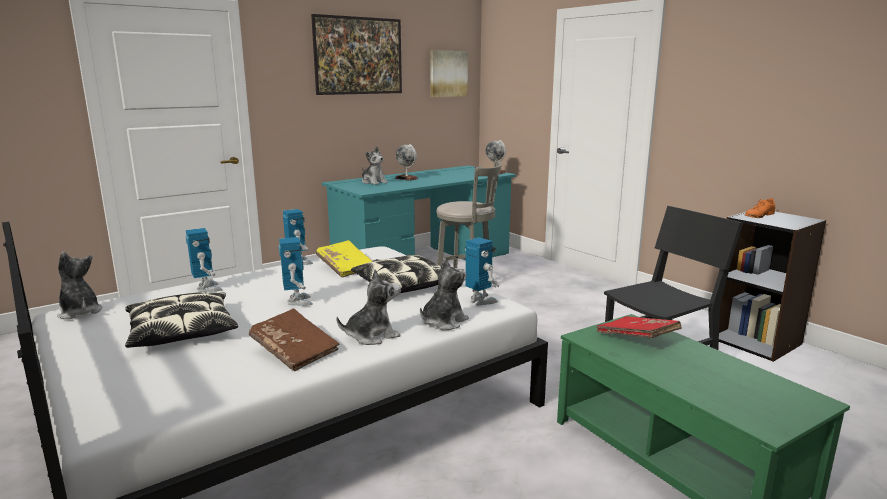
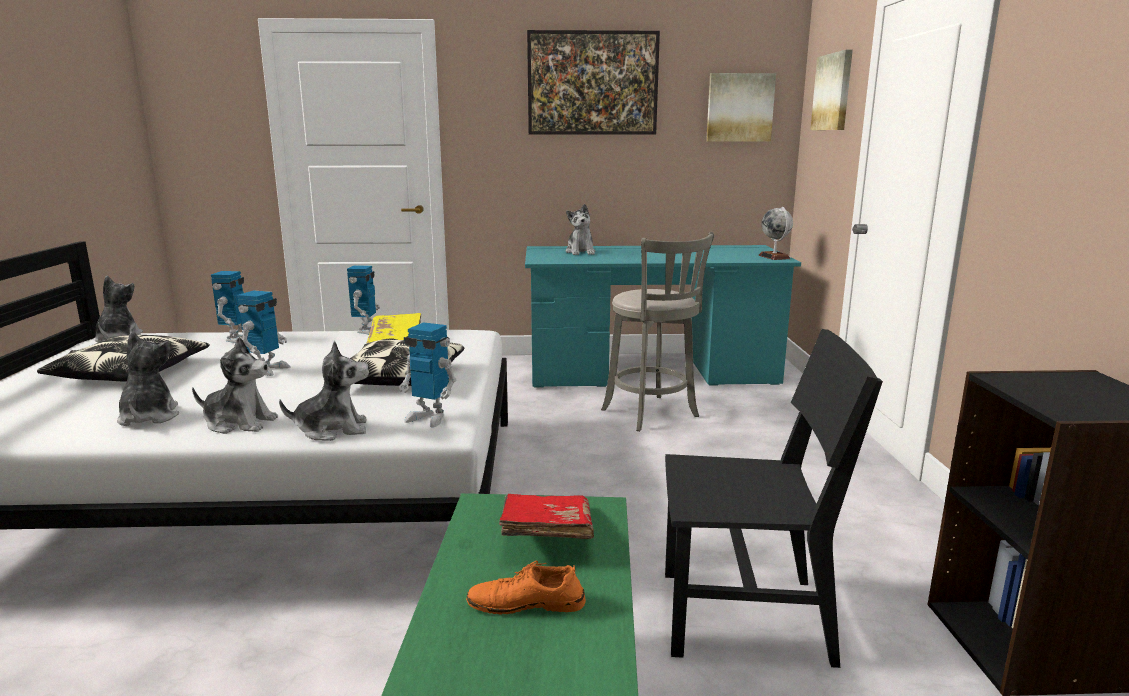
camera: 35 degrees right, 0 degrees up
brown book [249,308,340,371] -> plush toy [117,332,179,426]
globe [395,144,418,181] -> none
toy robot [464,237,499,306] -> toy robot turned 120 degrees clockwise [399,322,456,428]
orange shoe [745,198,775,218] -> orange shoe moved to [466,561,586,615]
none -> picture [810,50,853,130]

